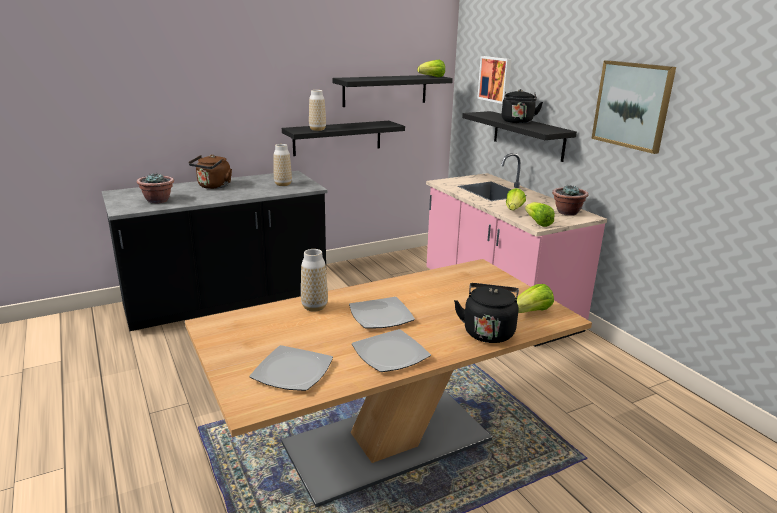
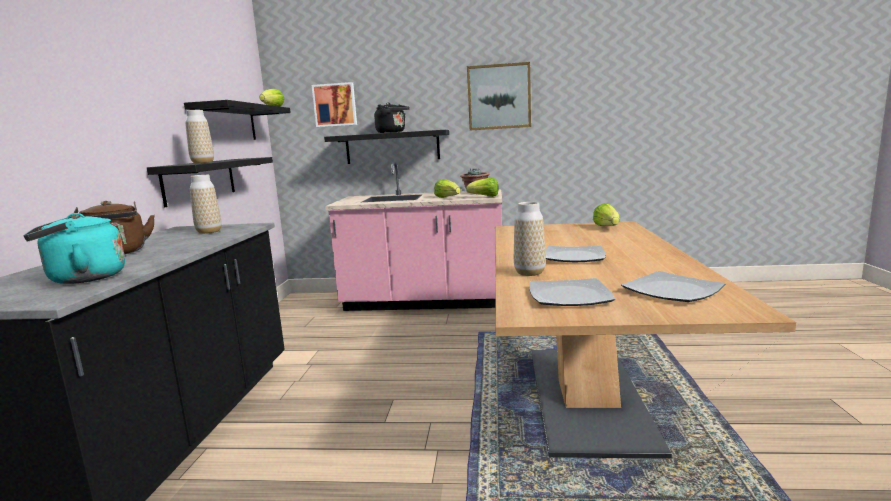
camera: 55 degrees left, 10 degrees down
potted plant [136,173,174,203] -> turquoise kettle [23,213,125,284]
plate [352,329,431,372] -> plate moved to [530,278,615,306]
black kettle [454,283,519,343] -> none

